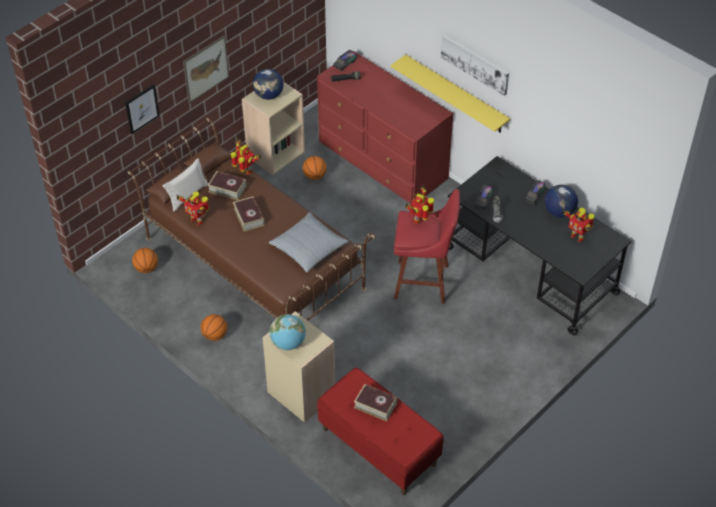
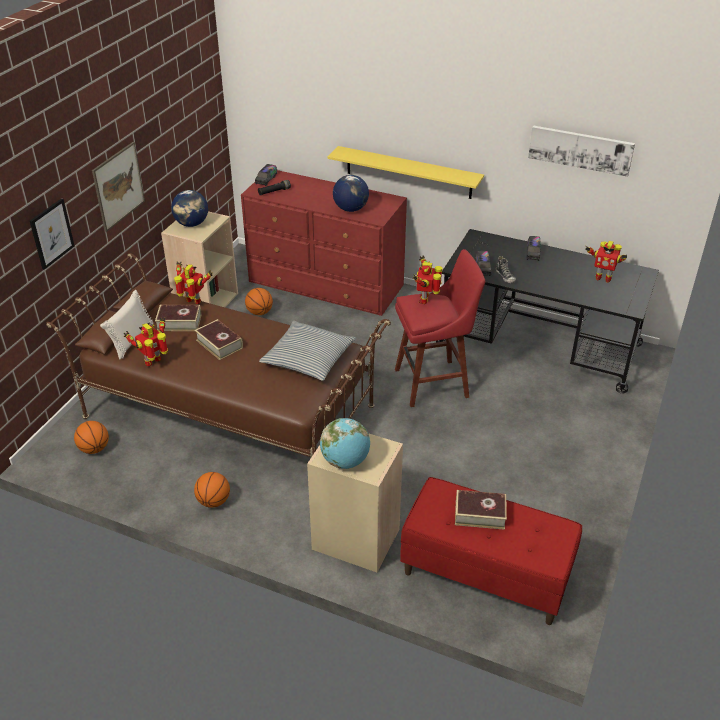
camera: 20 degrees left, 10 degrees down
toy robot [176,192,209,226] -> toy robot turned 120 degrees clockwise [124,317,168,366]
picture [441,35,509,96] -> picture moved to [528,125,635,177]
globe [545,184,578,218] -> globe moved to [333,175,369,212]

